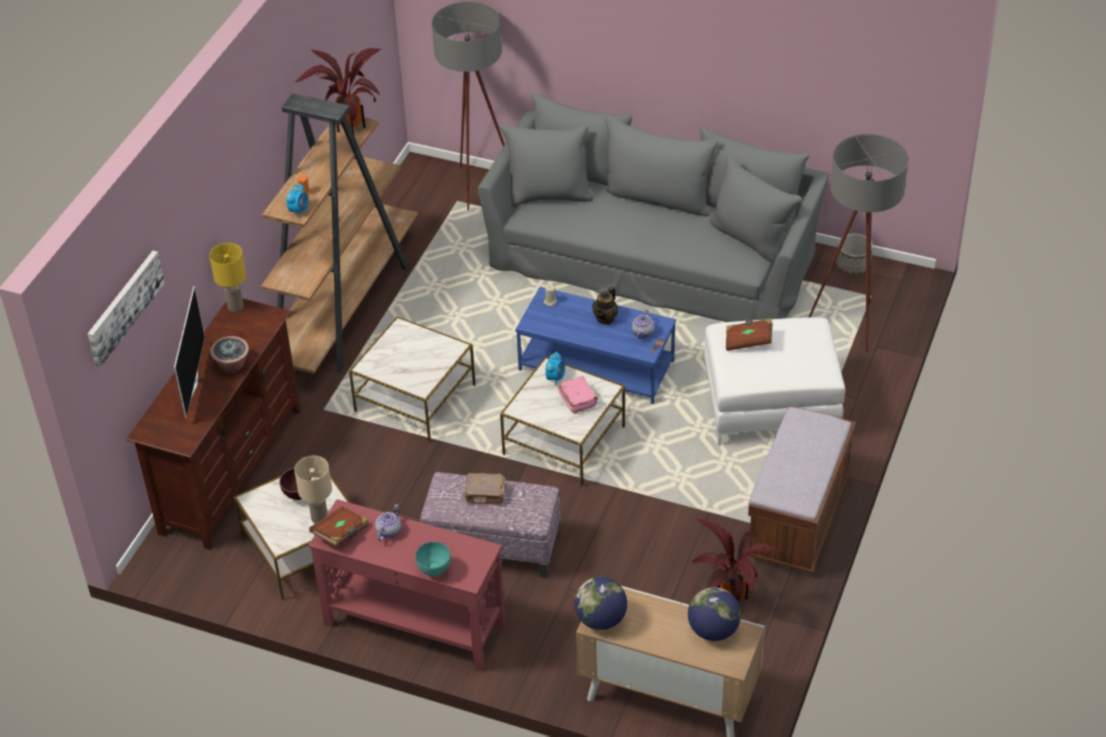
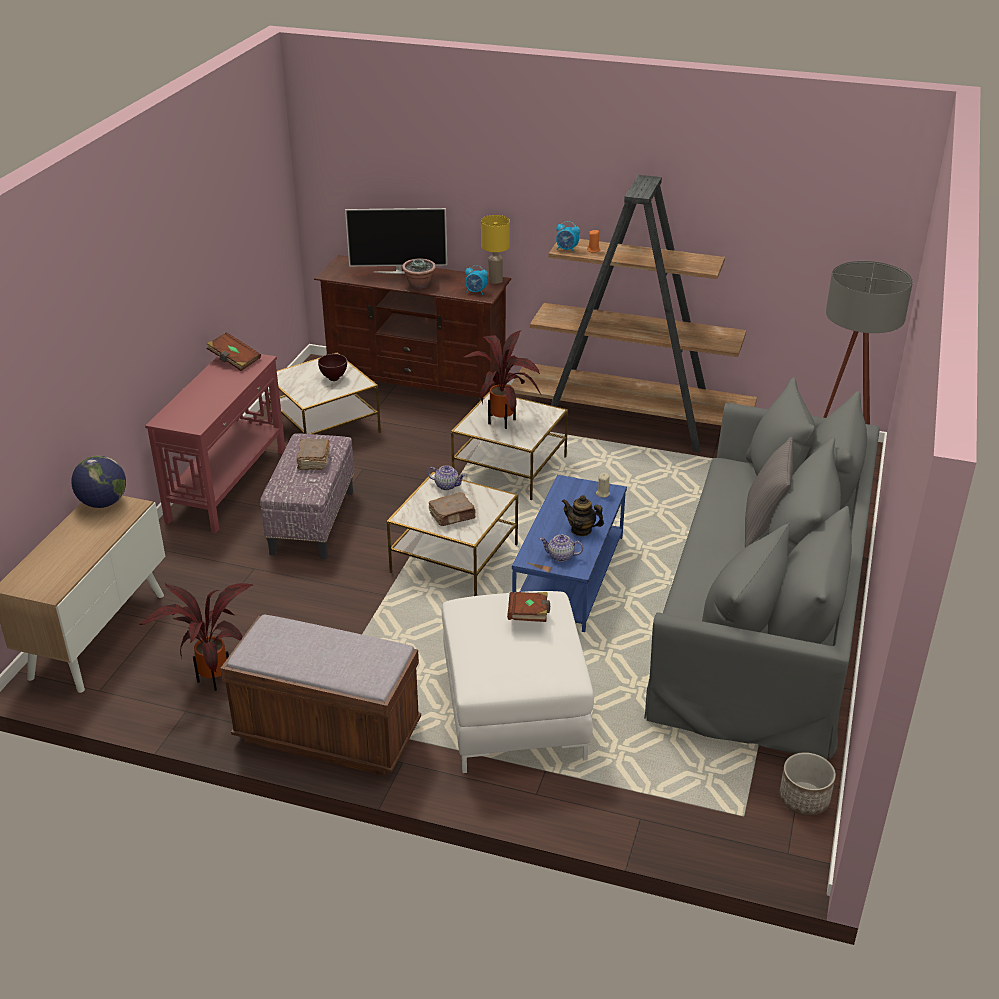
camera: 85 degrees right, 10 degrees down
picture [88,251,165,367] -> none
beige table lamp [294,456,332,524] -> none
potted plant [295,48,382,137] -> potted plant moved to [463,331,542,429]
teapot [375,504,401,541] -> teapot moved to [428,465,465,490]
turquoise bowl [415,541,451,576] -> none
alarm clock [545,352,565,386] -> alarm clock moved to [465,265,488,295]
pink book [558,376,598,413] -> brown book [429,492,476,526]
globe [688,587,741,641] -> none
grey floor lamp [809,134,909,353] -> none
none -> grey pillow [745,437,793,548]

